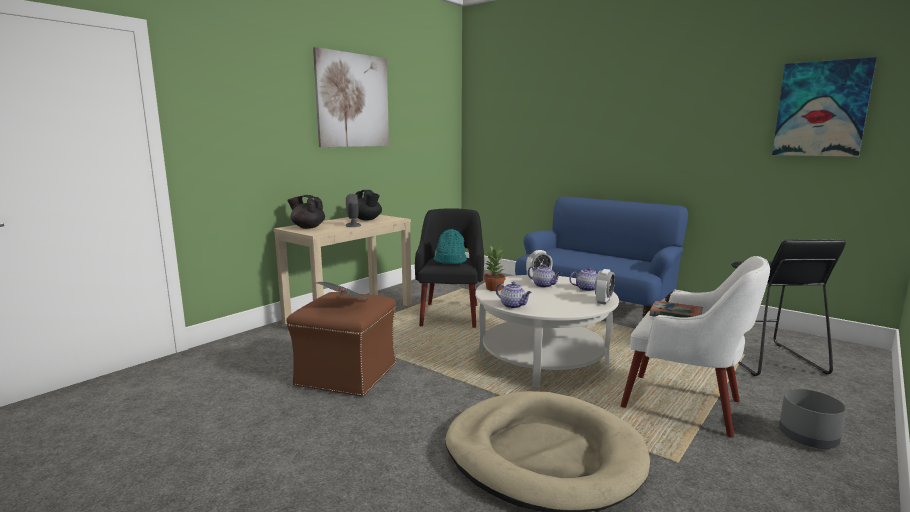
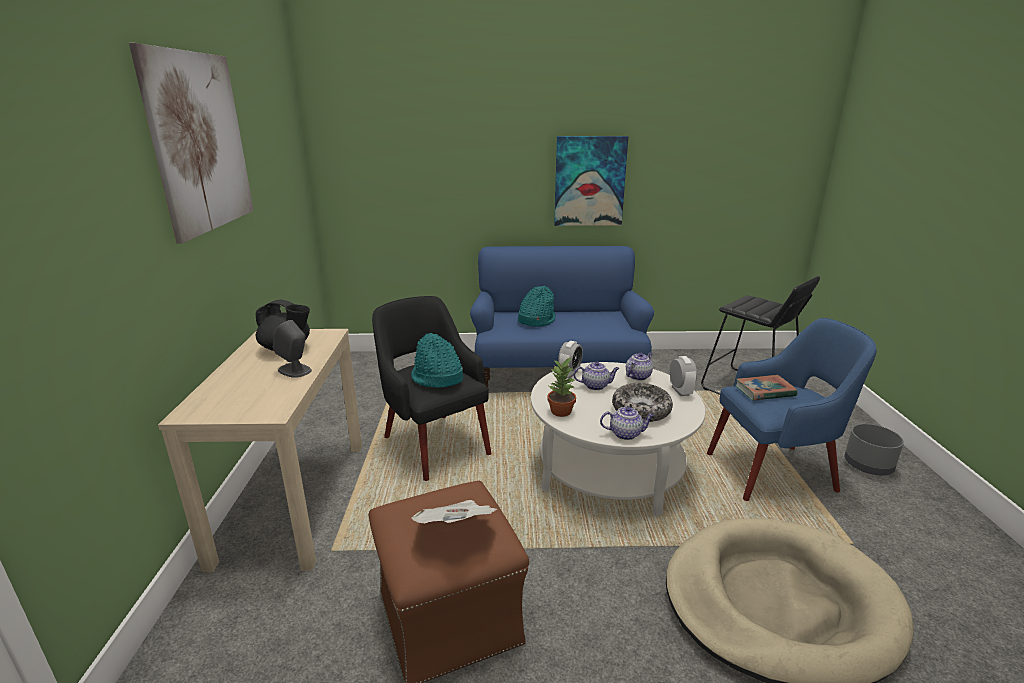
camera: 40 degrees left, 10 degrees up
black teapot [287,195,325,229] -> none
white armchair [620,256,770,438] -> blue armchair [707,318,877,501]
picture [772,57,877,157] -> picture moved to [554,136,628,226]
none -> turquoise hat [518,286,556,327]
none -> bowl [612,383,673,422]

